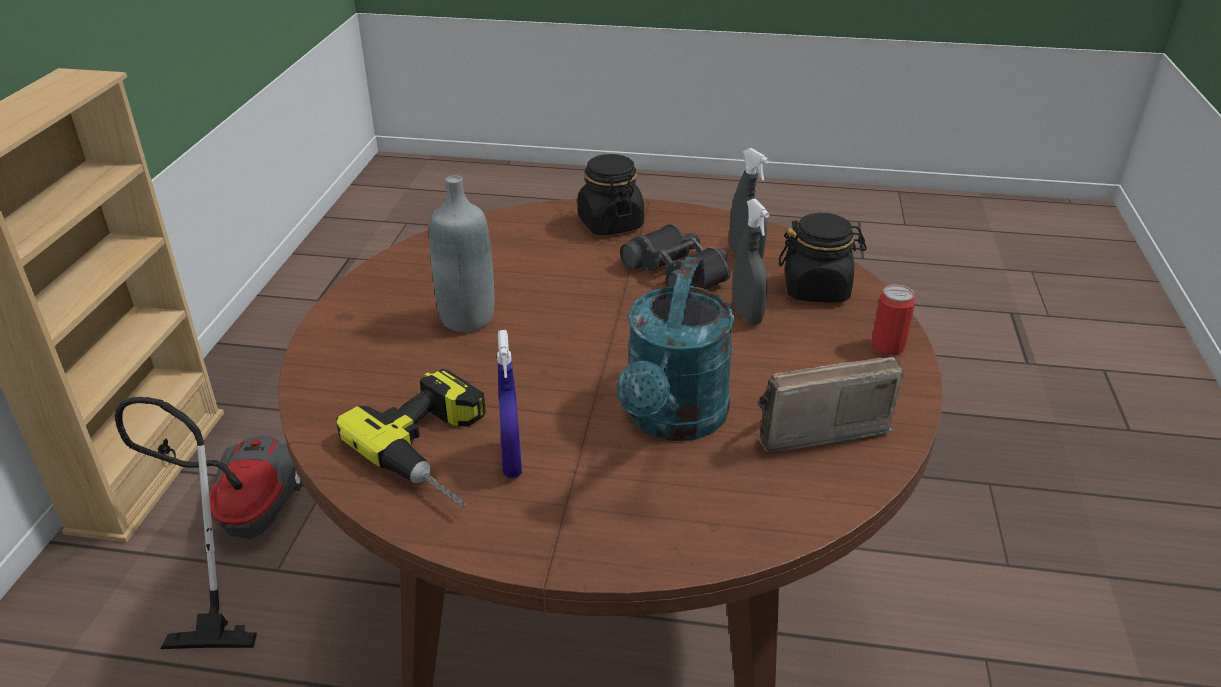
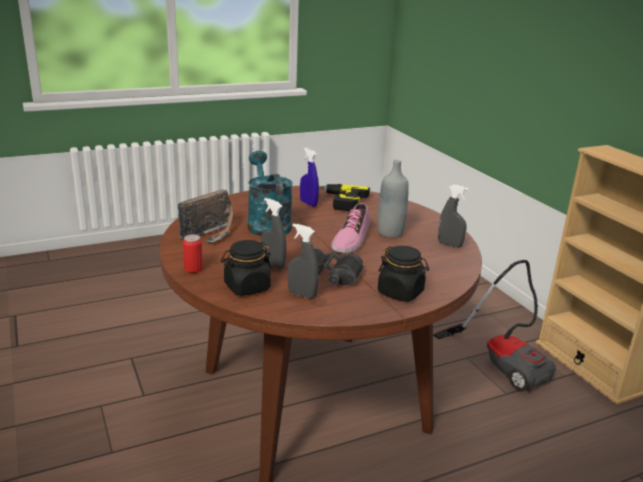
camera: 145 degrees right, 10 degrees down
none -> shoe [331,203,369,253]
none -> grey spray bottle [438,184,469,248]

